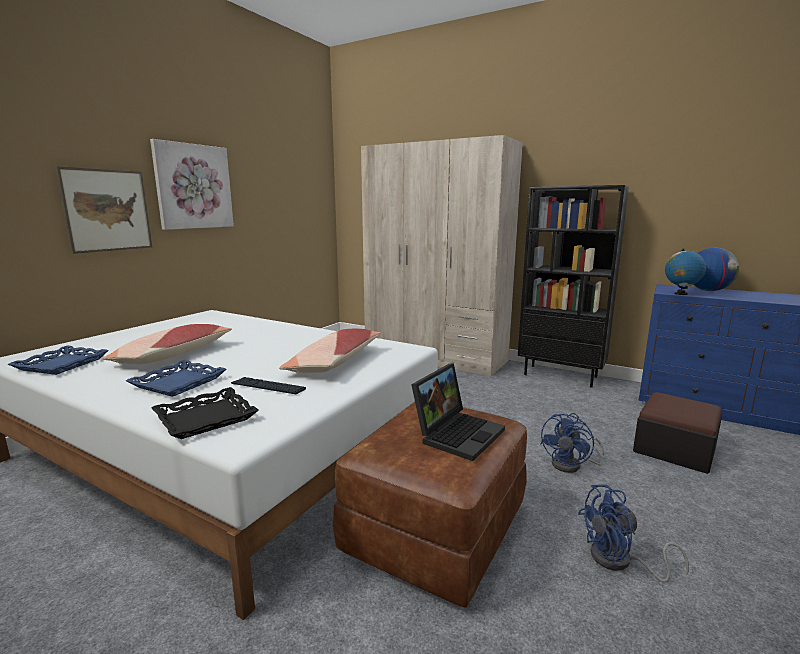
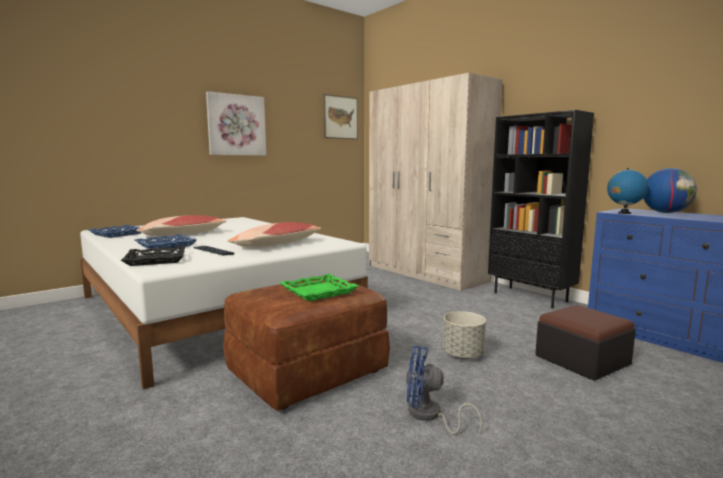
camera: 20 degrees right, 5 degrees down
picture [56,166,152,254] -> picture moved to [323,94,358,140]
laptop [411,363,505,461] -> green tray [280,274,358,301]
blue fan [540,413,604,473] -> grey planter [443,311,486,359]

